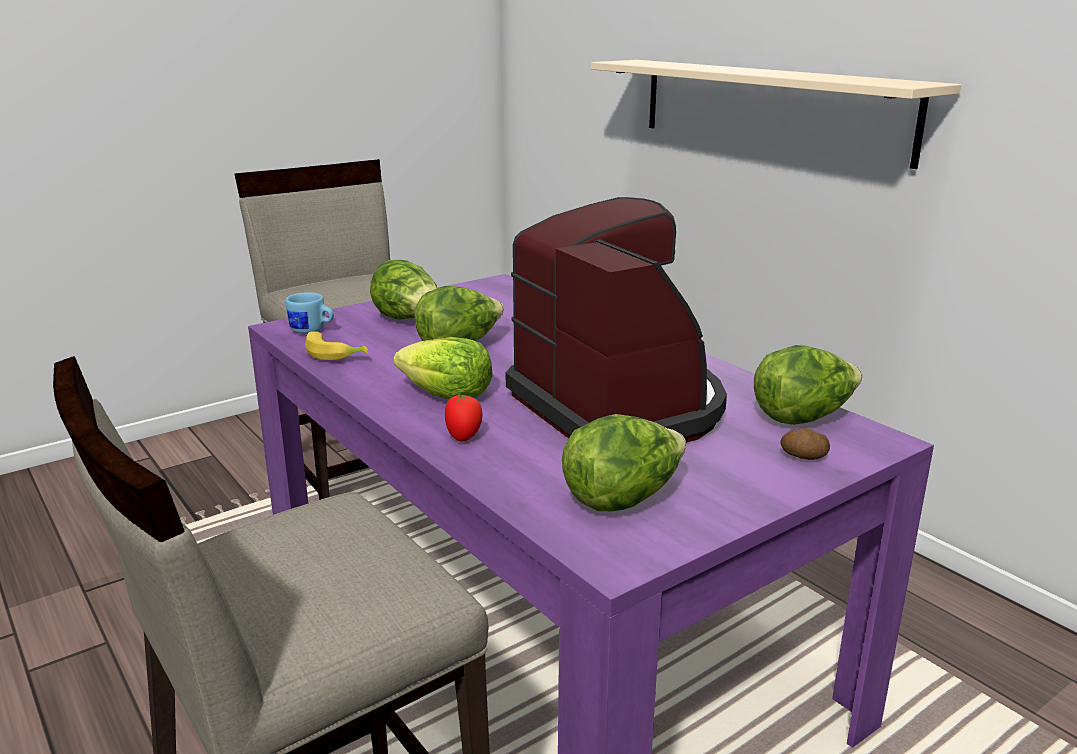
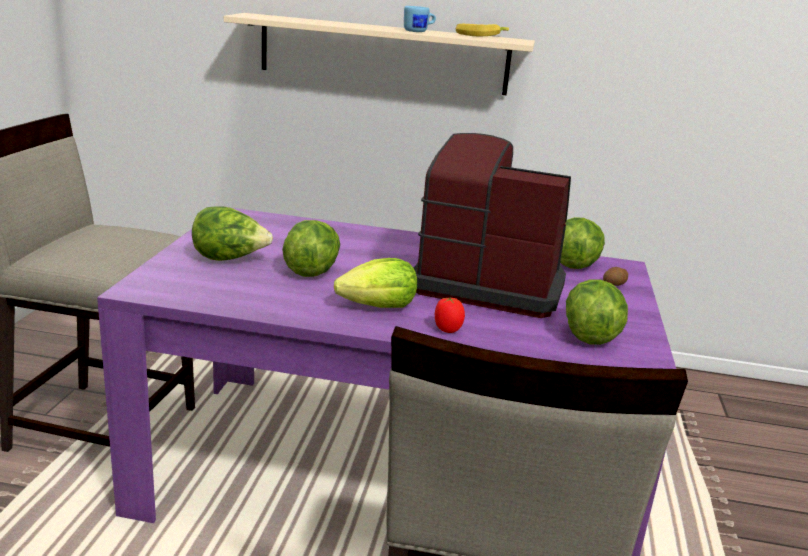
camera: 45 degrees left, 0 degrees up
blue mug [285,292,334,334] -> blue mug moved to [404,6,436,32]
banana [305,331,368,360] -> banana moved to [456,24,509,36]

